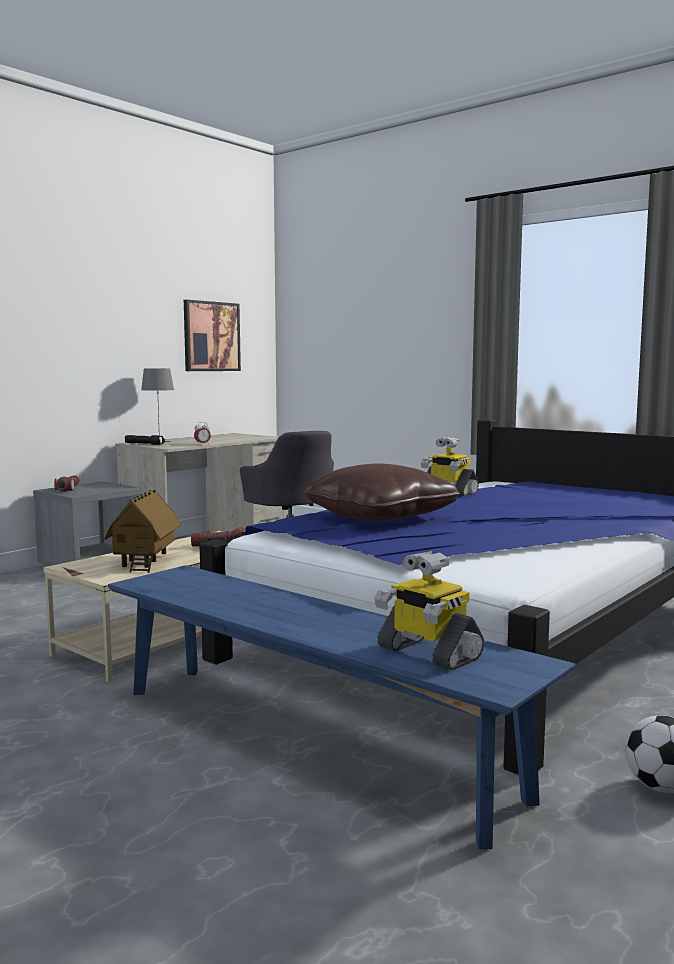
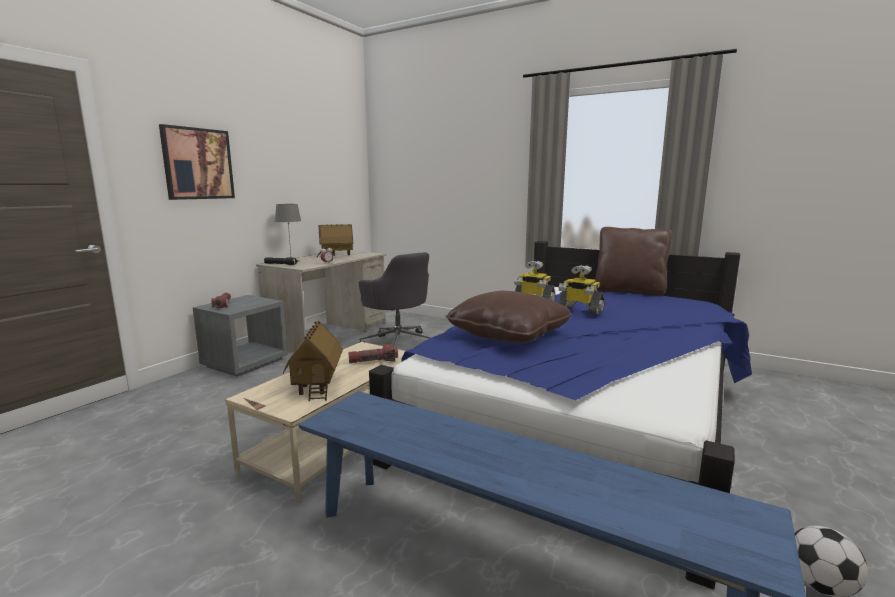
camera: 10 degrees left, 5 degrees up
picture [184,300,241,371] -> picture moved to [159,124,235,200]
toy robot [374,551,484,670] -> toy robot moved to [558,265,605,315]
none -> toy house [316,224,353,257]
none -> brown pillow [595,227,672,296]

